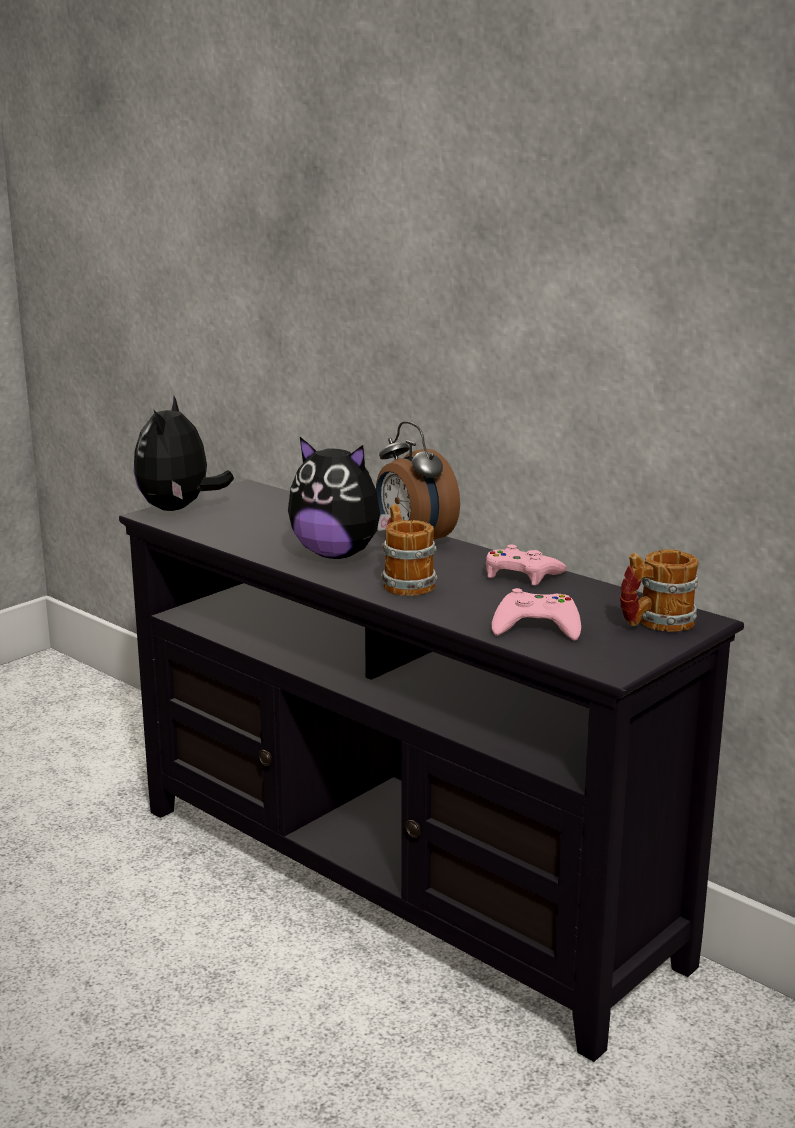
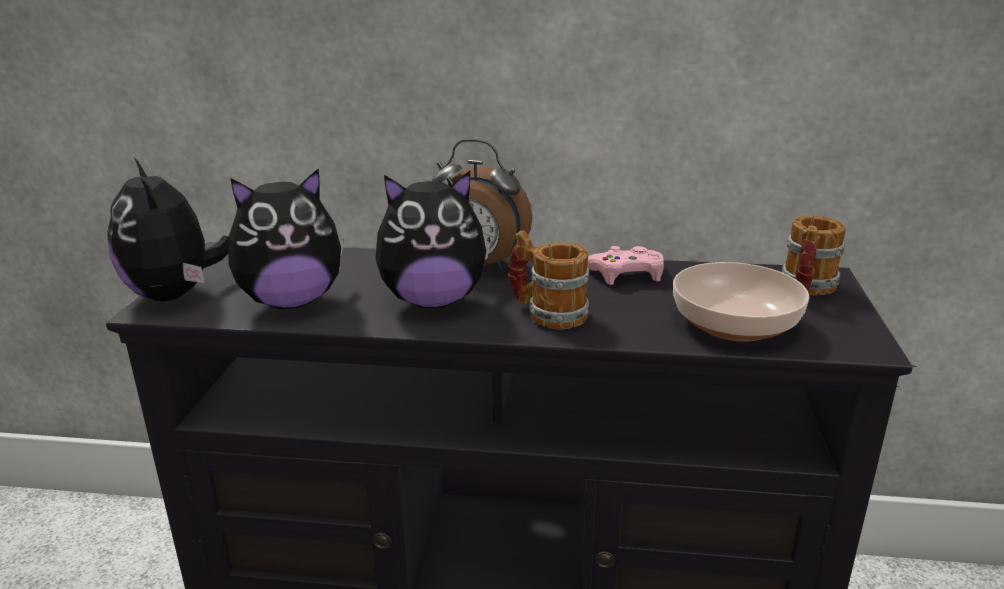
camera: 35 degrees left, 5 degrees up
pink game controller [492,588,581,641] -> bowl [673,262,809,342]
none -> plush toy [228,168,344,309]

